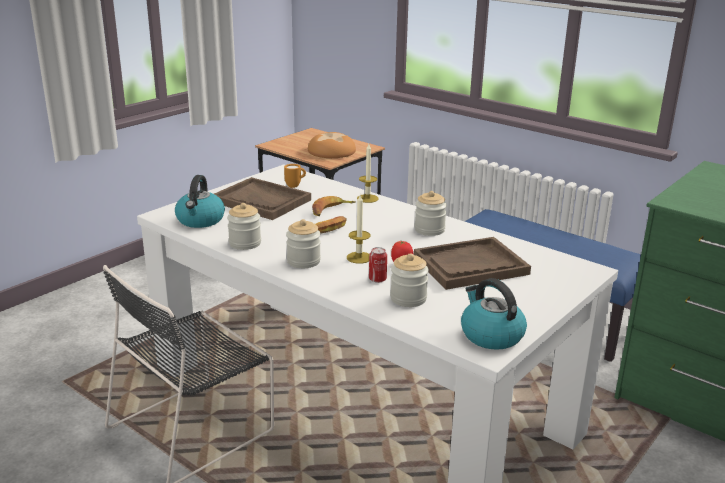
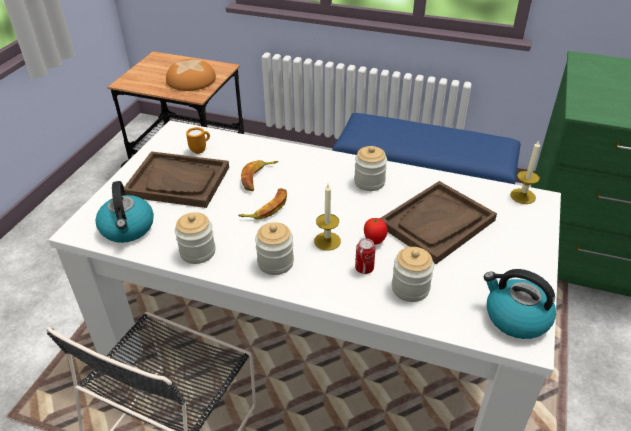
camera: 20 degrees left, 15 degrees up
candle [357,144,378,203] -> candle moved to [510,141,540,204]

